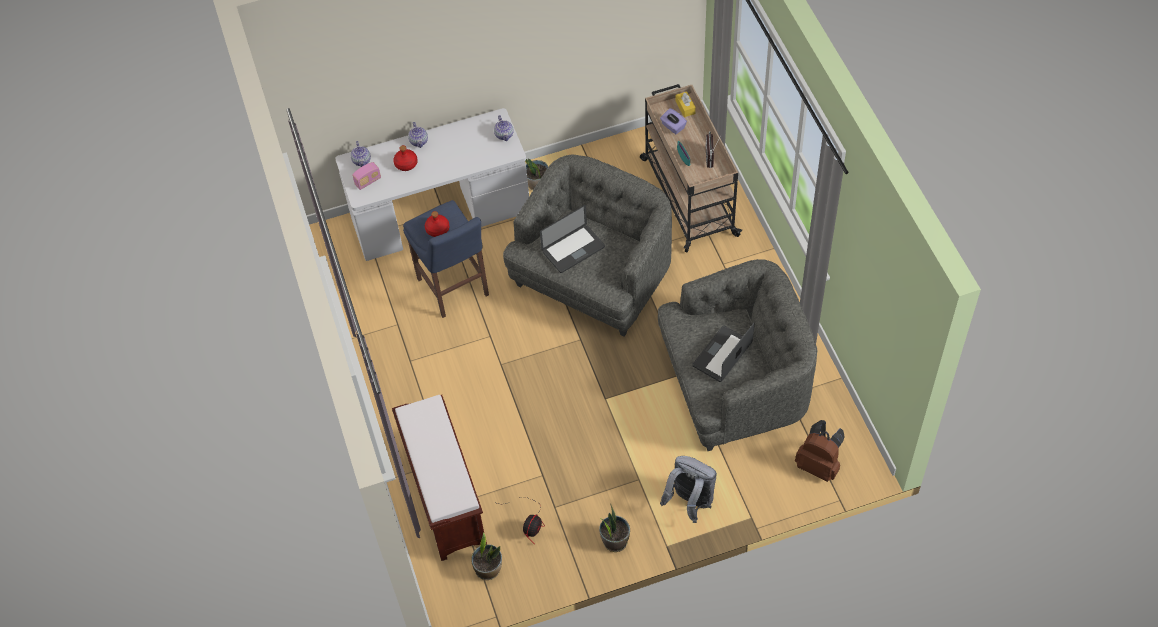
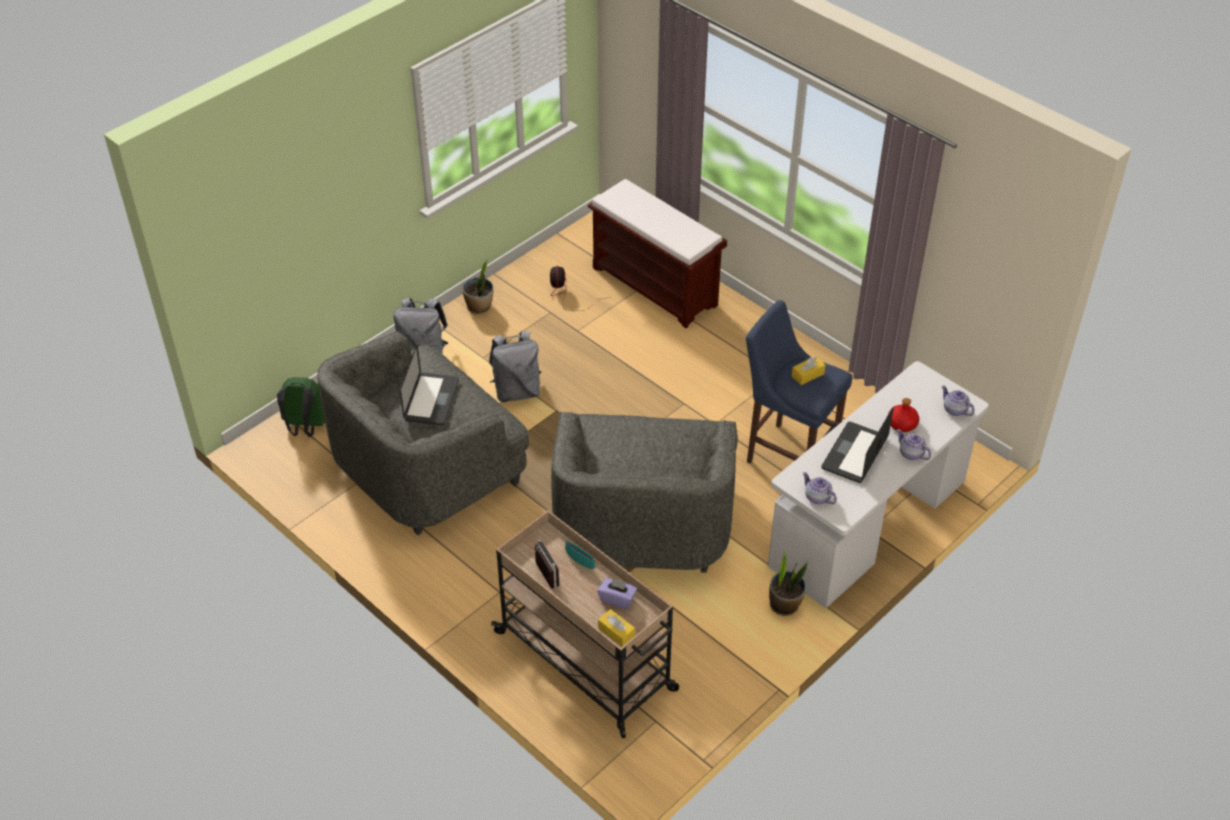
camera: 150 degrees right, 10 degrees down
radio [352,162,381,190] -> none
red bottle [425,211,449,237] -> yellow tissue box [792,356,826,385]
potted plant [471,532,502,580] -> none
laptop [540,205,605,273] -> laptop moved to [821,407,894,483]
brown backpack [795,420,845,482] -> green backpack [277,377,325,437]
none -> grey backpack [489,331,541,402]

